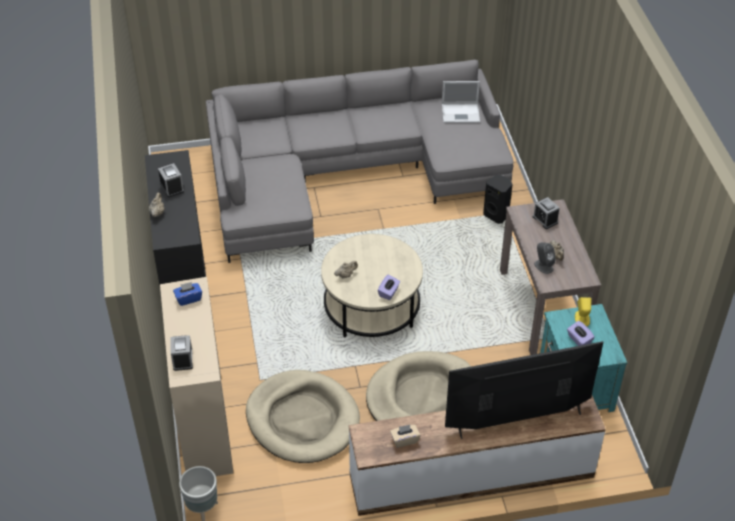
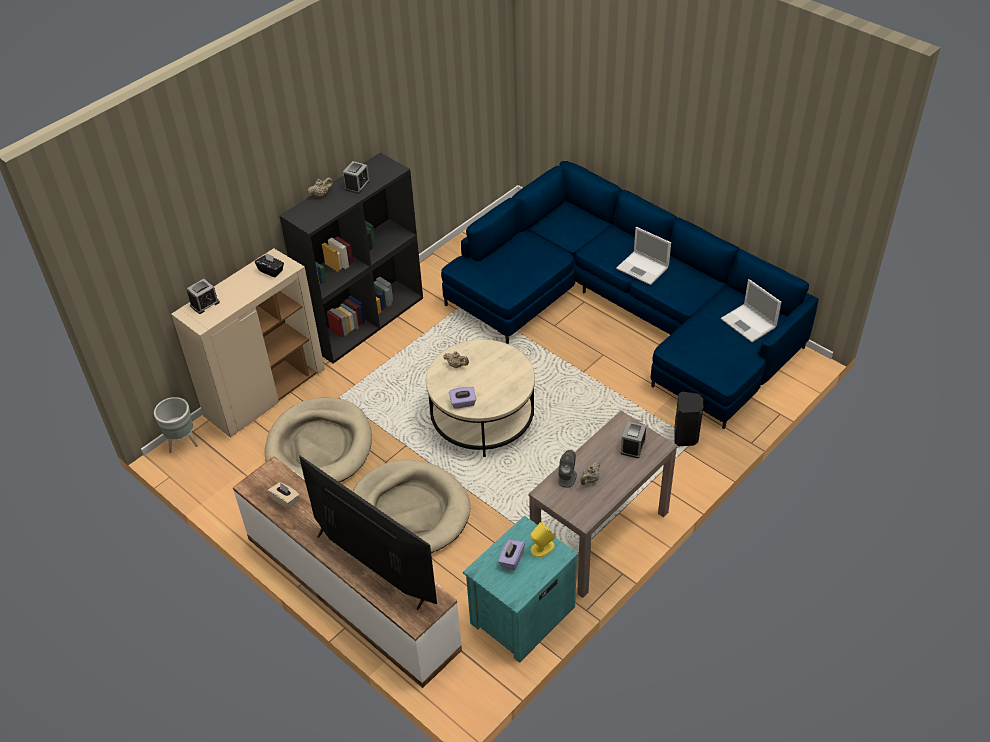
camera: 55 degrees right, 0 degrees up
blue tissue box [173,282,202,306] -> black tissue box [255,253,284,277]
grey sofa [206,60,513,263] -> blue sofa [441,161,819,429]
none -> laptop [616,227,671,285]

